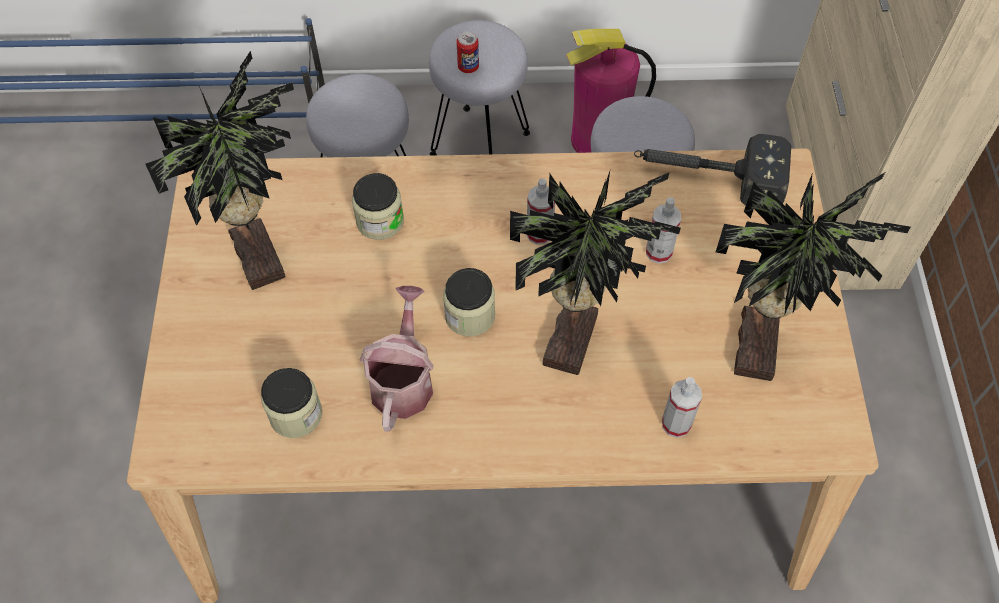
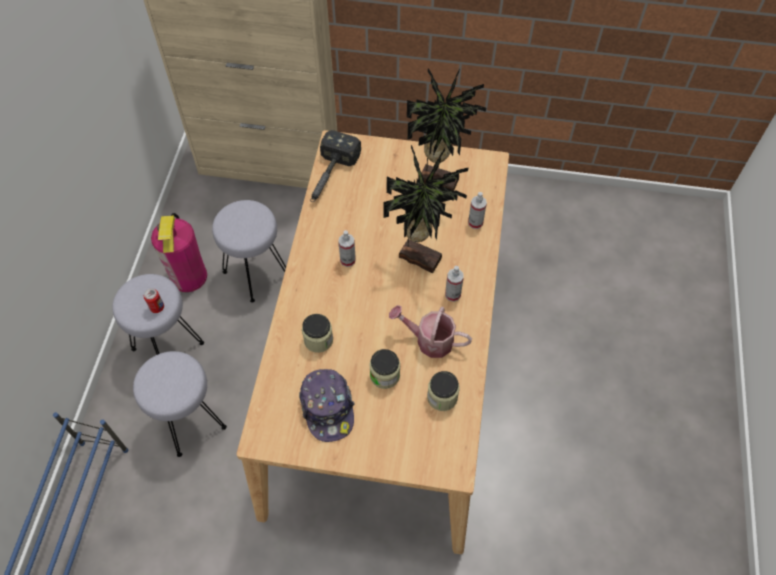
camera: 80 degrees left, 0 degrees up
potted plant [145,51,294,290] -> cap [299,369,354,442]
jar [443,268,495,337] -> jar moved to [369,349,400,389]
spray bottle [646,197,681,264] -> spray bottle moved to [445,266,464,302]

